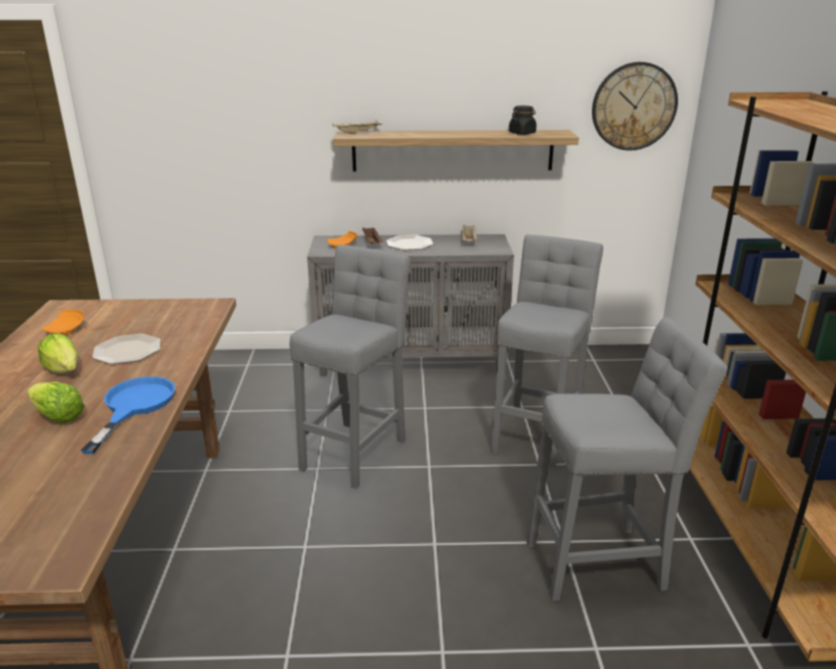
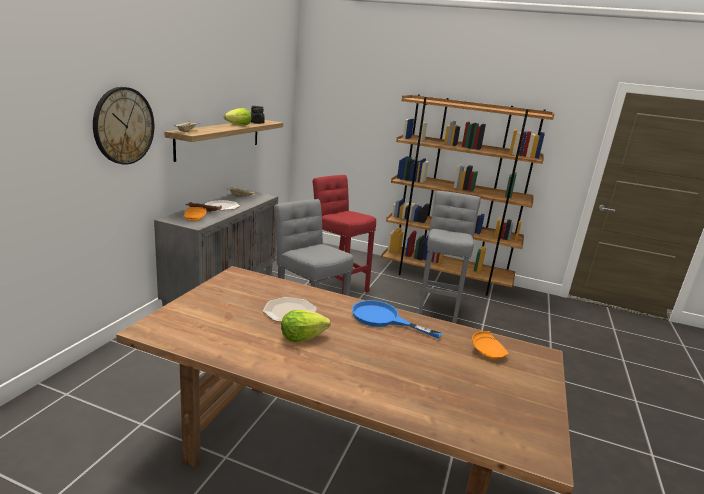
camera: 70 degrees left, 5 degrees down
lettuce [27,382,84,423] -> lettuce moved to [224,108,251,126]
orange plate [42,309,84,335] -> orange plate moved to [472,331,509,360]
grey stool [491,235,603,467] -> red stool [309,175,376,294]
wall clock [592,62,678,150] -> wall clock moved to [93,87,154,165]

